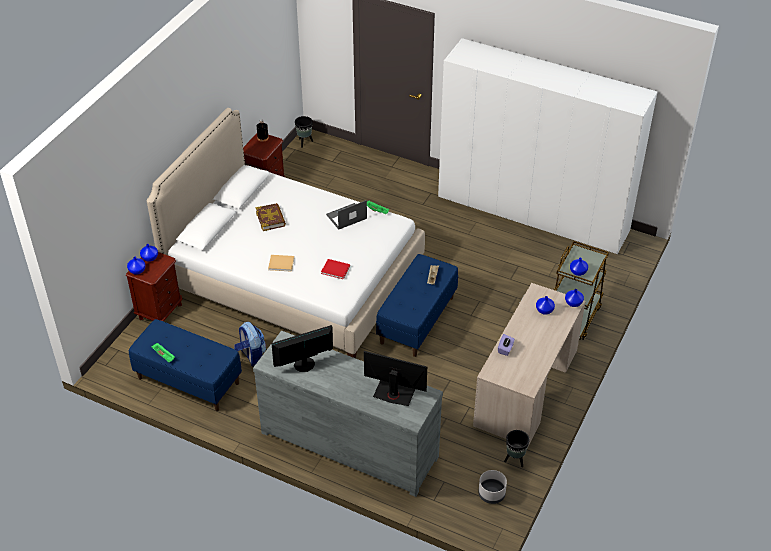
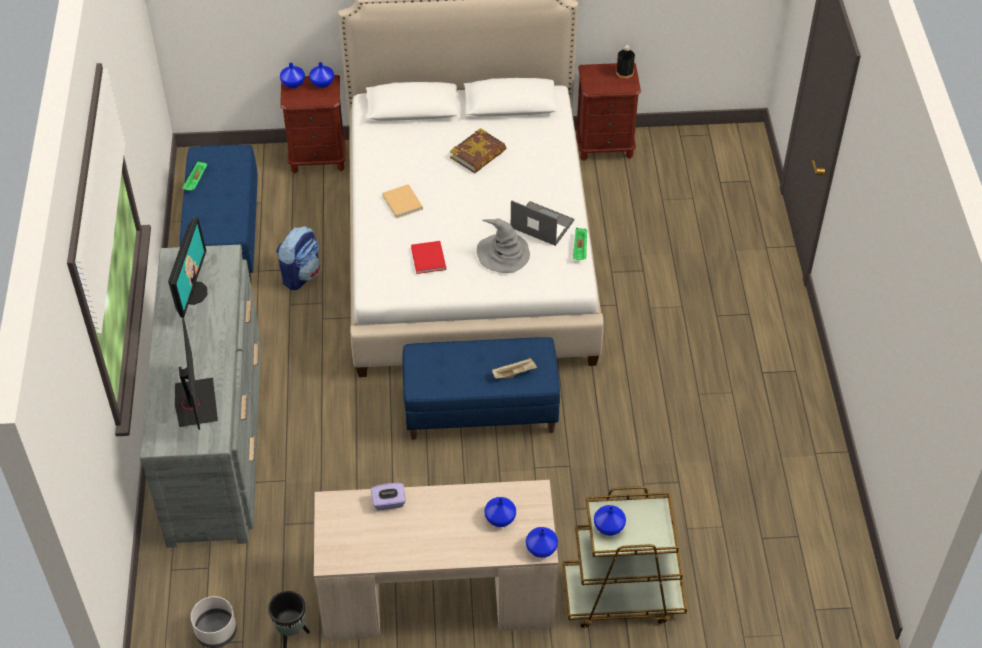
camera: 60 degrees right, 5 degrees up
monitor [271,325,333,372] -> monitor turned 60 degrees clockwise [168,217,208,318]
black planter [295,116,313,148] -> none
white wardrobe [438,38,657,254] -> none
none -> grey hat [477,218,530,273]

